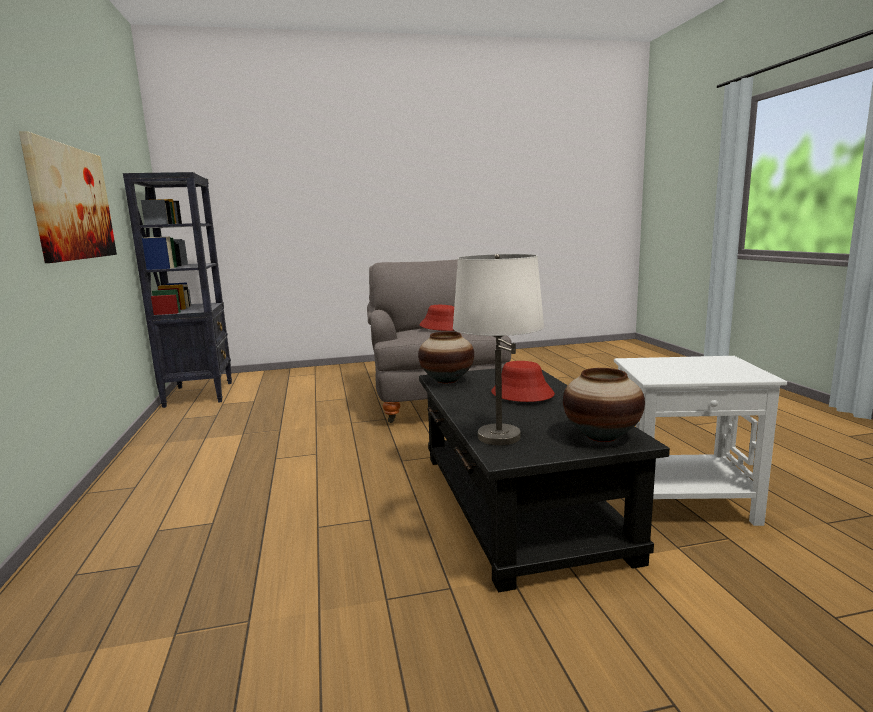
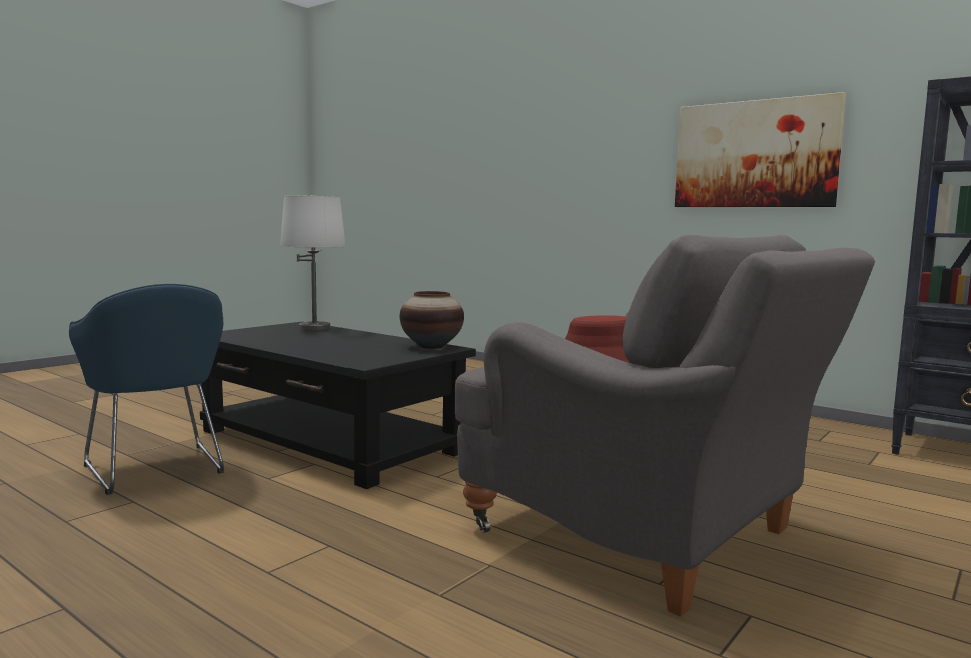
camera: 140 degrees right, 5 degrees down
red hat [491,361,555,402] -> none
vase [563,368,645,442] -> none
white side table [614,356,787,526] -> blue armchair [69,284,224,495]

